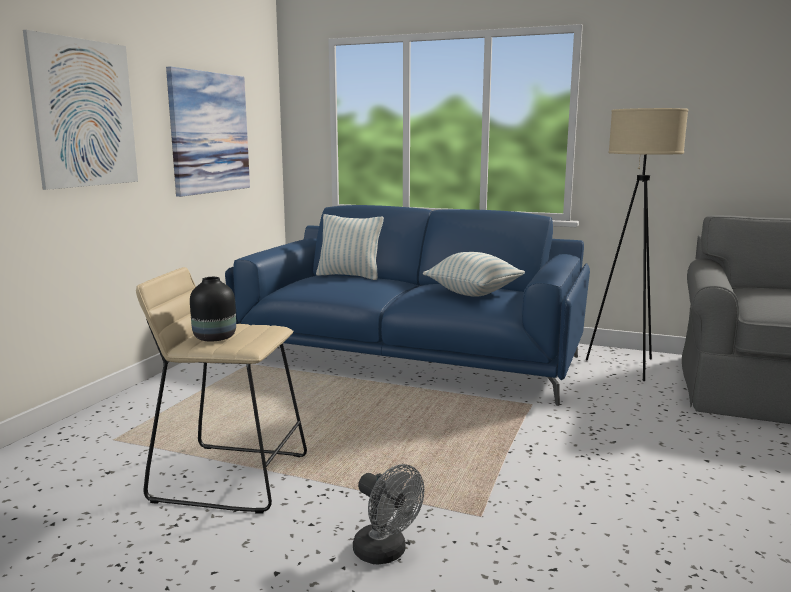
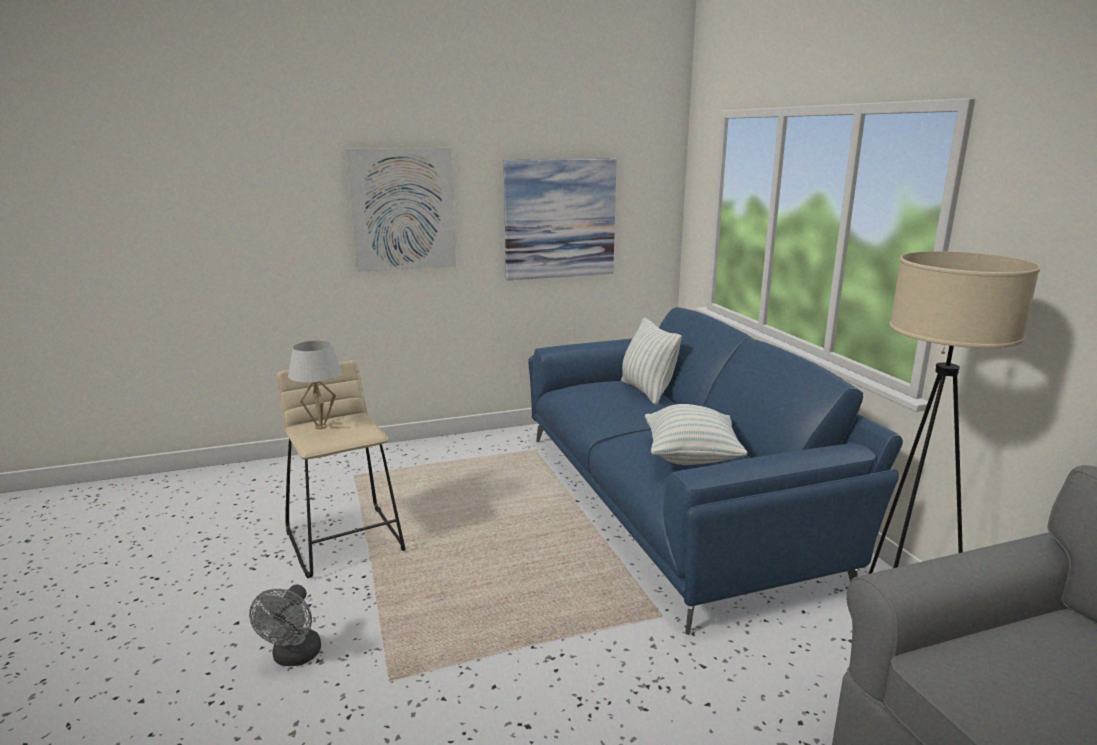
camera: 50 degrees right, 5 degrees up
black vase [190,277,236,341] -> white table lamp [288,341,342,429]

